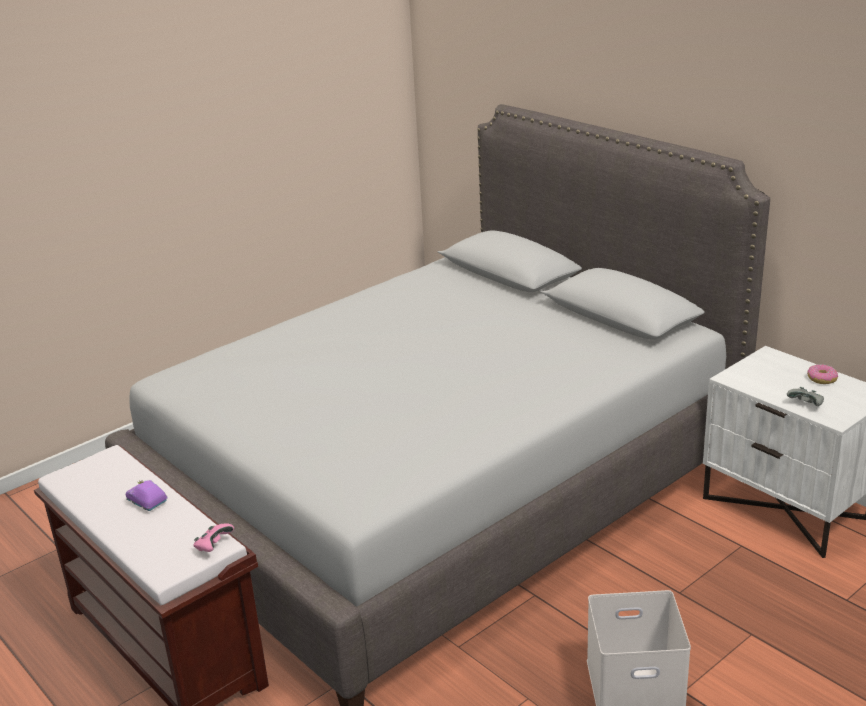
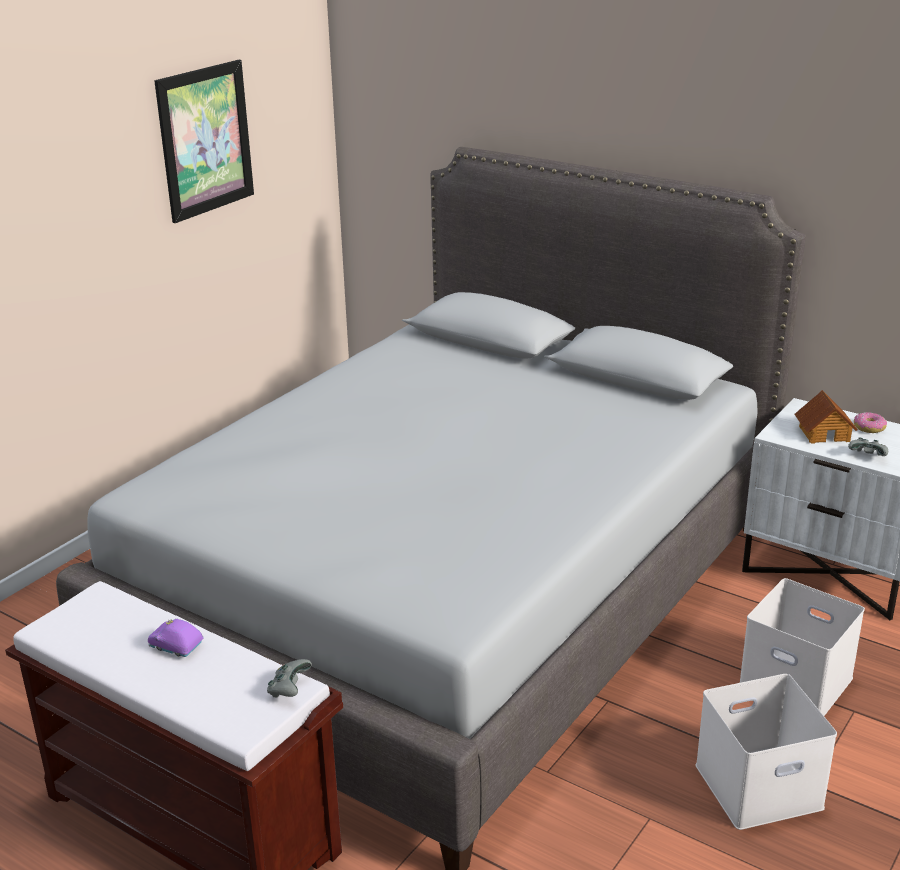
camera: 15 degrees left, 0 degrees up
pink game controller [194,523,234,552] -> grey game controller [267,659,312,698]
none -> picture [154,60,254,223]
none -> white storage box [740,578,865,716]
none -> toy house [794,390,858,444]

